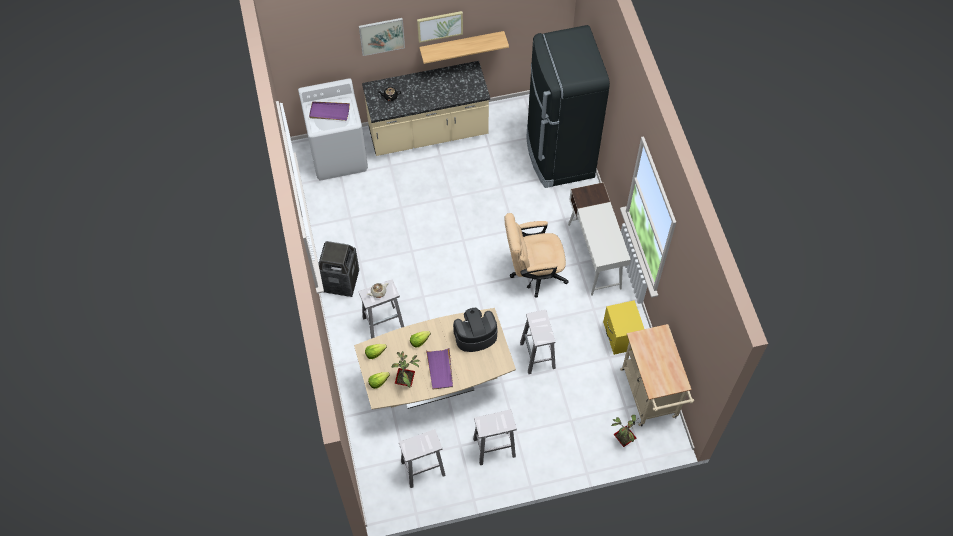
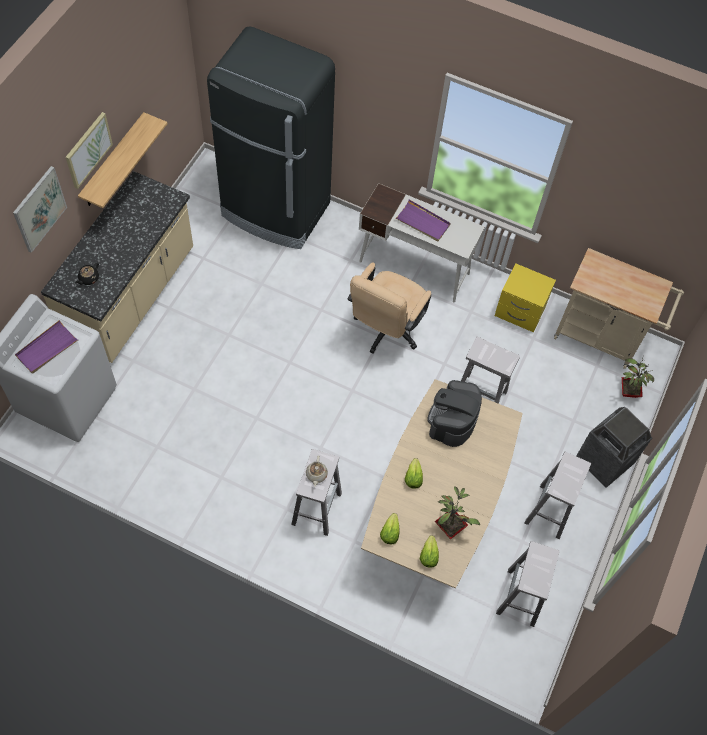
camera: 55 degrees left, 0 degrees up
trash can [318,241,359,297] -> trash can moved to [576,407,652,488]
purple tray [426,348,453,390] -> purple tray moved to [395,199,451,241]

